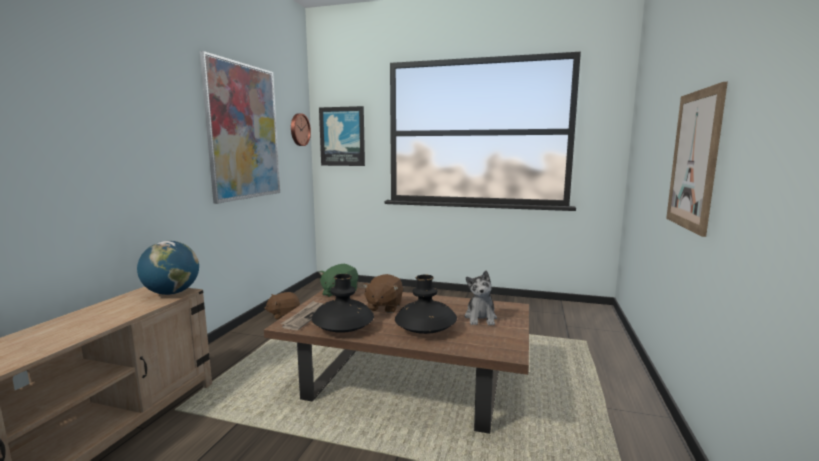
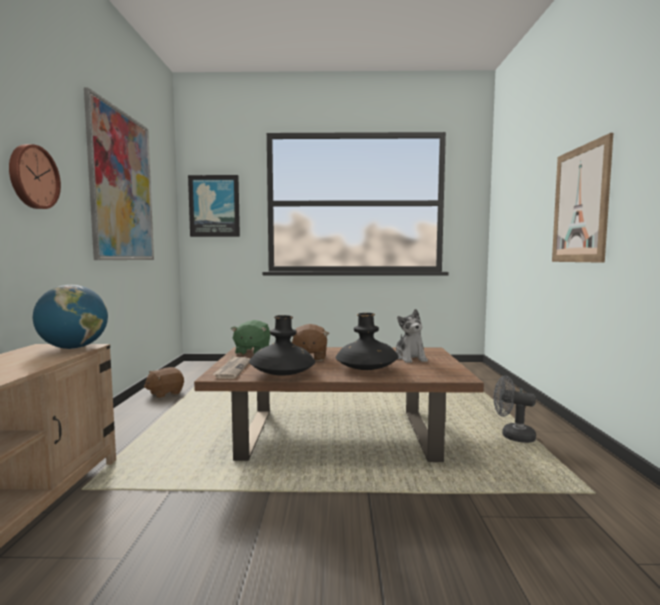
camera: 15 degrees left, 5 degrees down
wall clock [291,113,311,146] -> wall clock moved to [9,144,61,209]
none -> grey fan [494,376,536,443]

